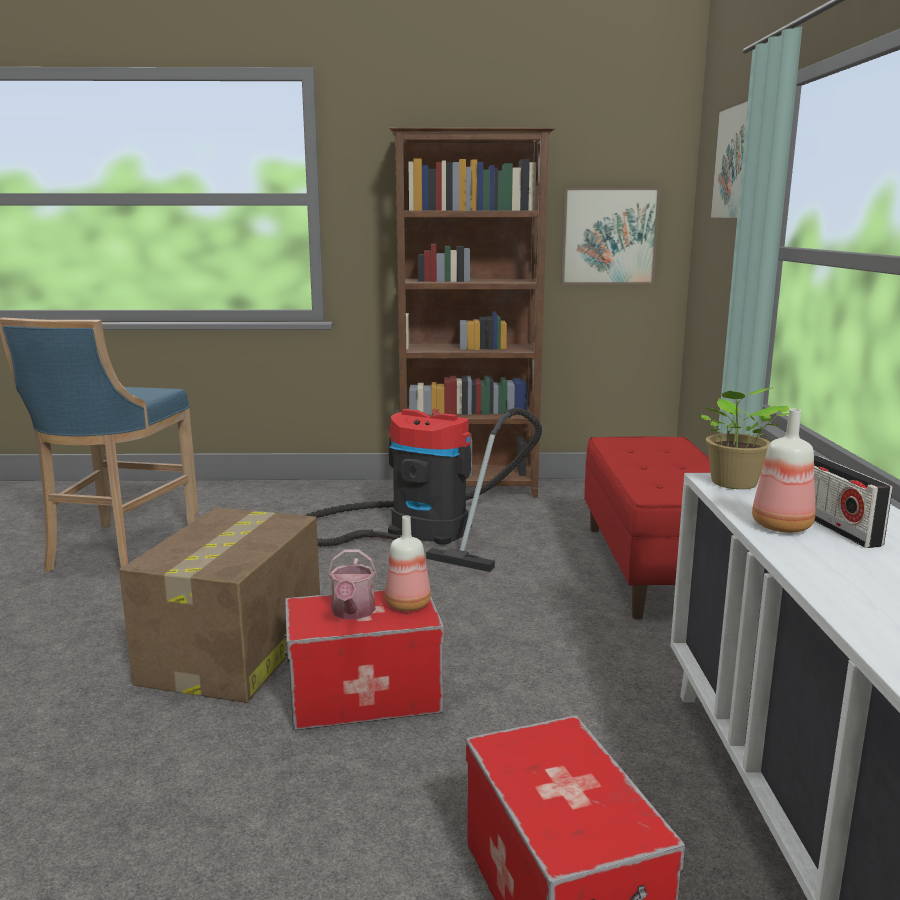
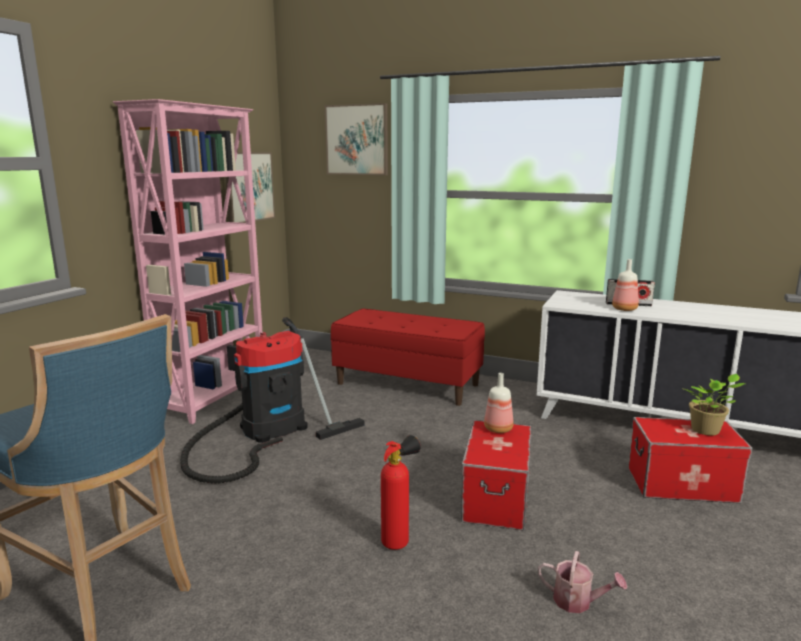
camera: 65 degrees left, 0 degrees up
cardboard box [119,507,320,703] -> fire extinguisher [381,435,420,550]
watering can [328,550,377,619] -> watering can moved to [538,551,627,613]
brown bookcase [389,127,555,498] -> pink bookcase [113,99,263,424]
potted plant [700,388,789,489] -> potted plant moved to [681,374,745,436]

